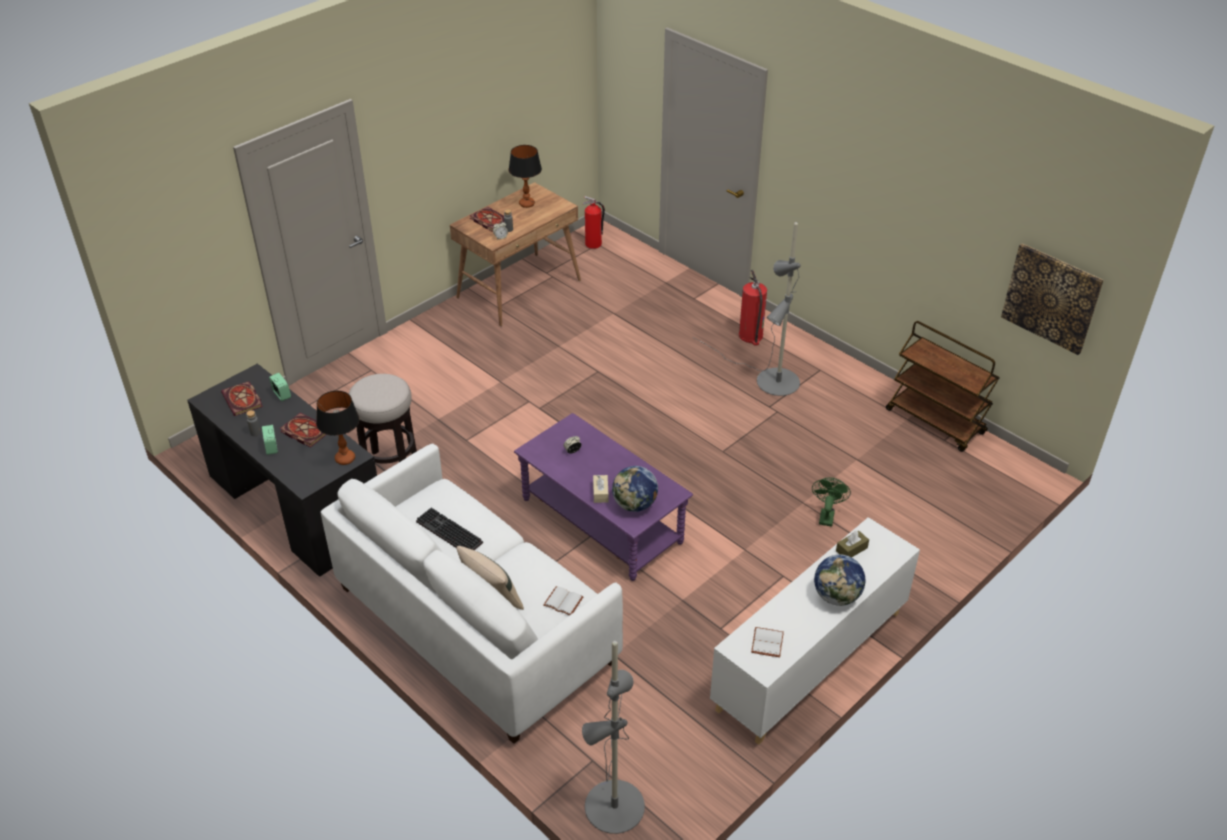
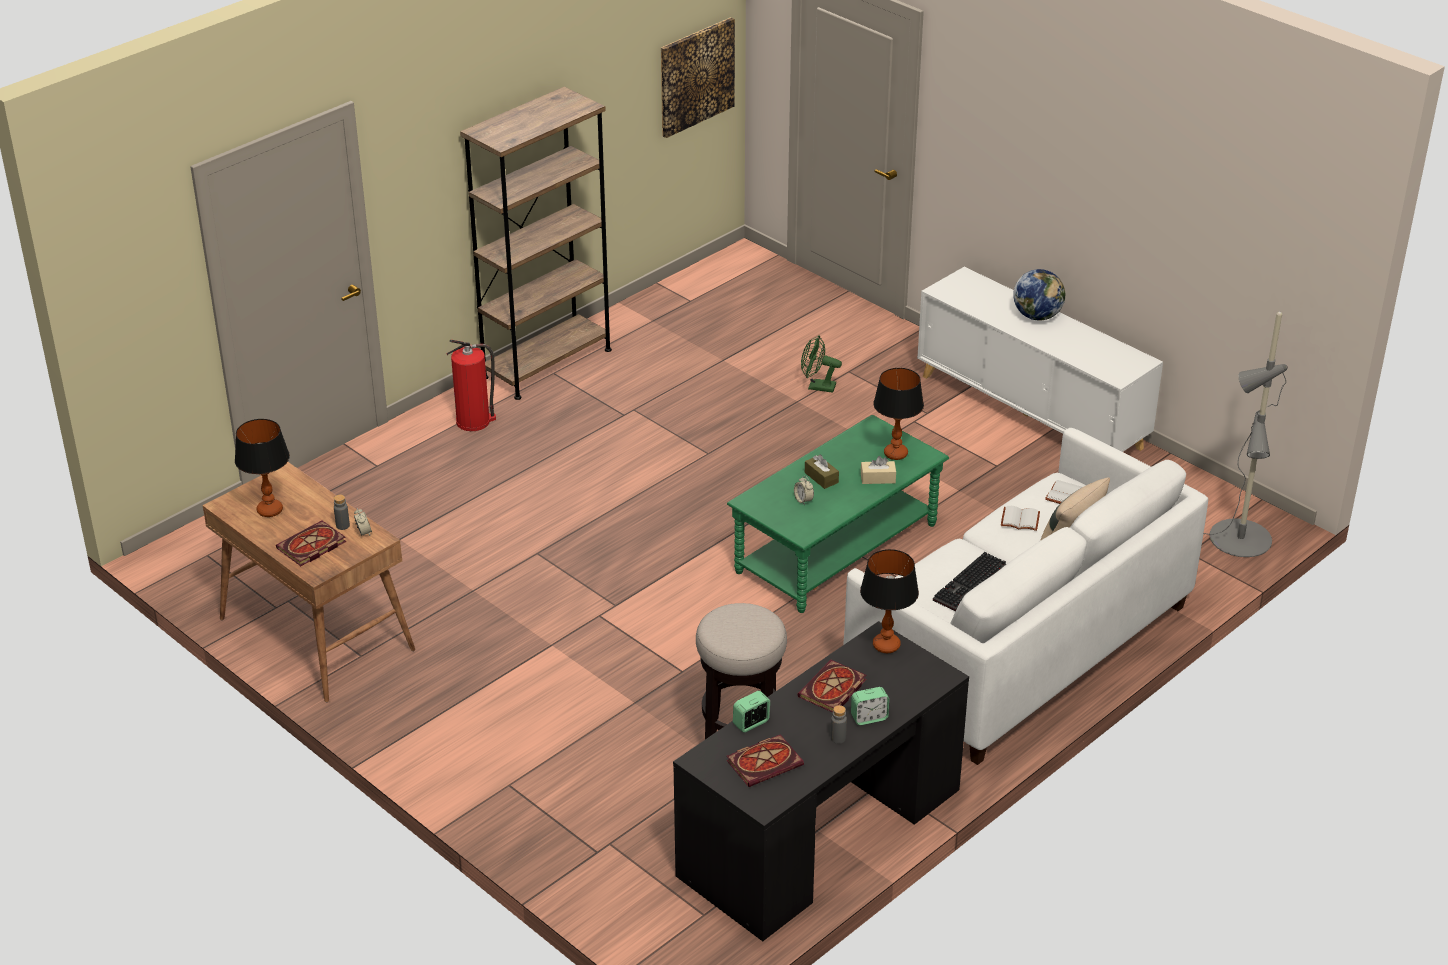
camera: 90 degrees left, 5 degrees down
purple coffee table [514,413,693,581] -> green coffee table [727,415,949,613]
fire extinguisher [583,196,605,249] -> none
globe [612,466,658,512] -> table lamp [873,368,924,460]
grey floor lamp [694,222,801,396] -> none
white book [751,627,784,657] -> white book moved to [1001,506,1040,531]
brown tissue box [836,531,869,557] -> brown tissue box moved to [805,455,839,489]
brown cart [886,321,999,452] -> none
none -> brown bookcase [460,87,612,400]

